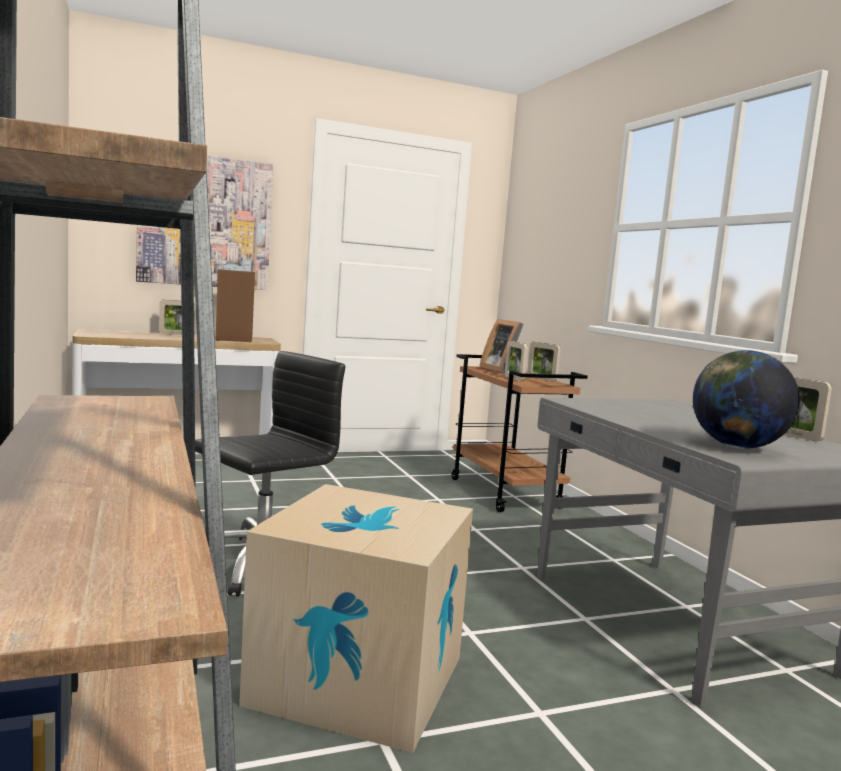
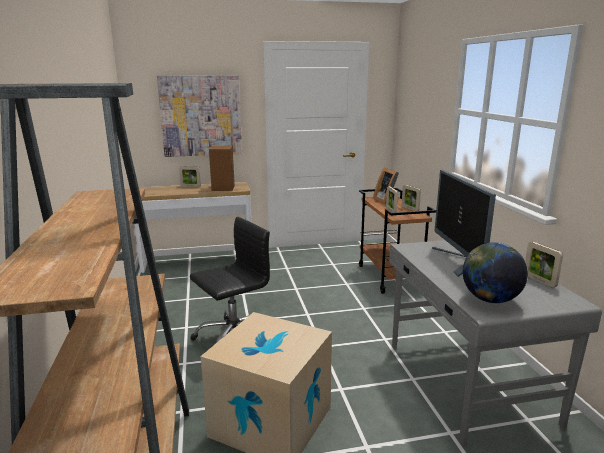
camera: 10 degrees right, 10 degrees up
none -> monitor [432,170,496,277]

